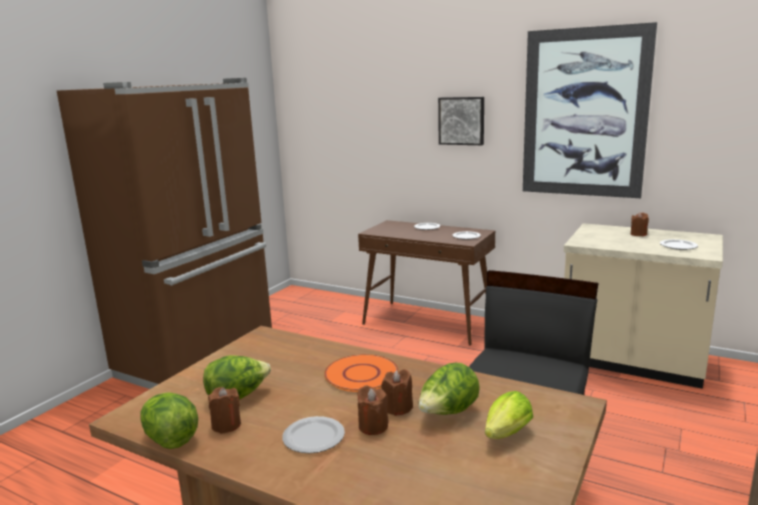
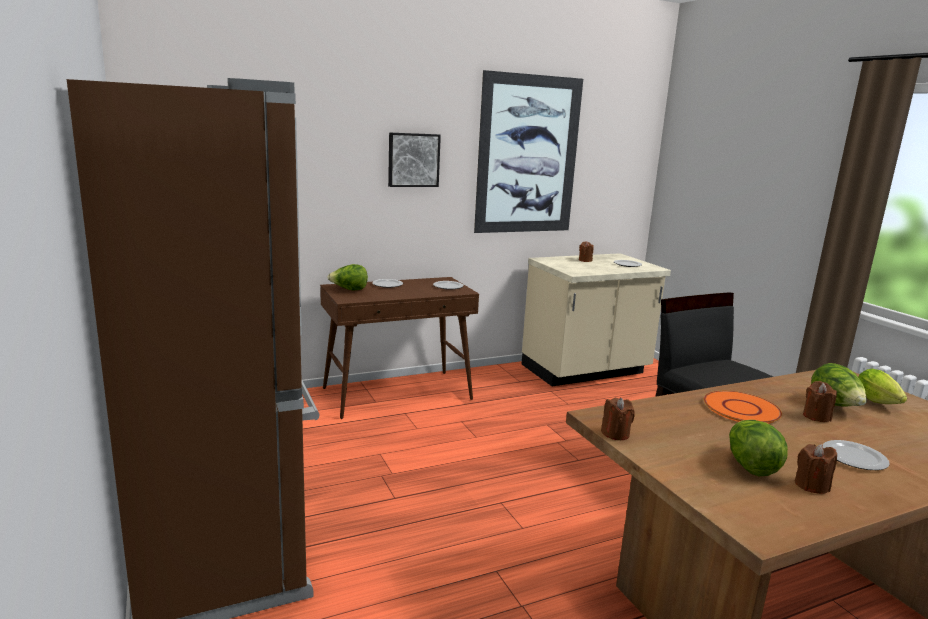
camera: 55 degrees left, 0 degrees up
lettuce [140,392,198,449] -> lettuce moved to [327,264,368,290]
brown candle [358,386,389,435] -> brown candle moved to [601,397,635,440]

